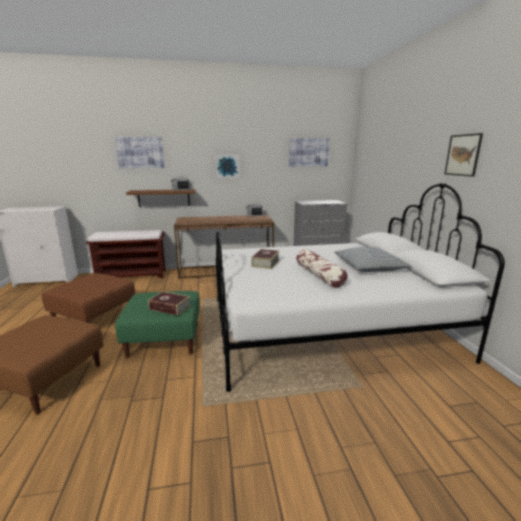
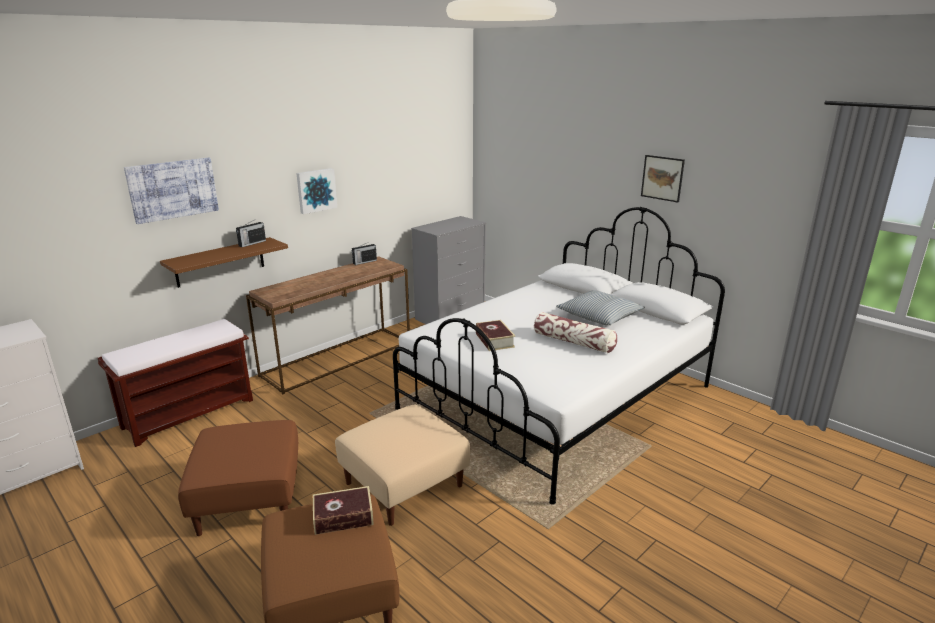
camera: 35 degrees left, 5 degrees up
green ottoman [115,291,200,358] -> beige ottoman [335,404,470,526]
book [148,292,191,316] -> book moved to [313,486,374,535]
picture [289,138,329,167] -> none

